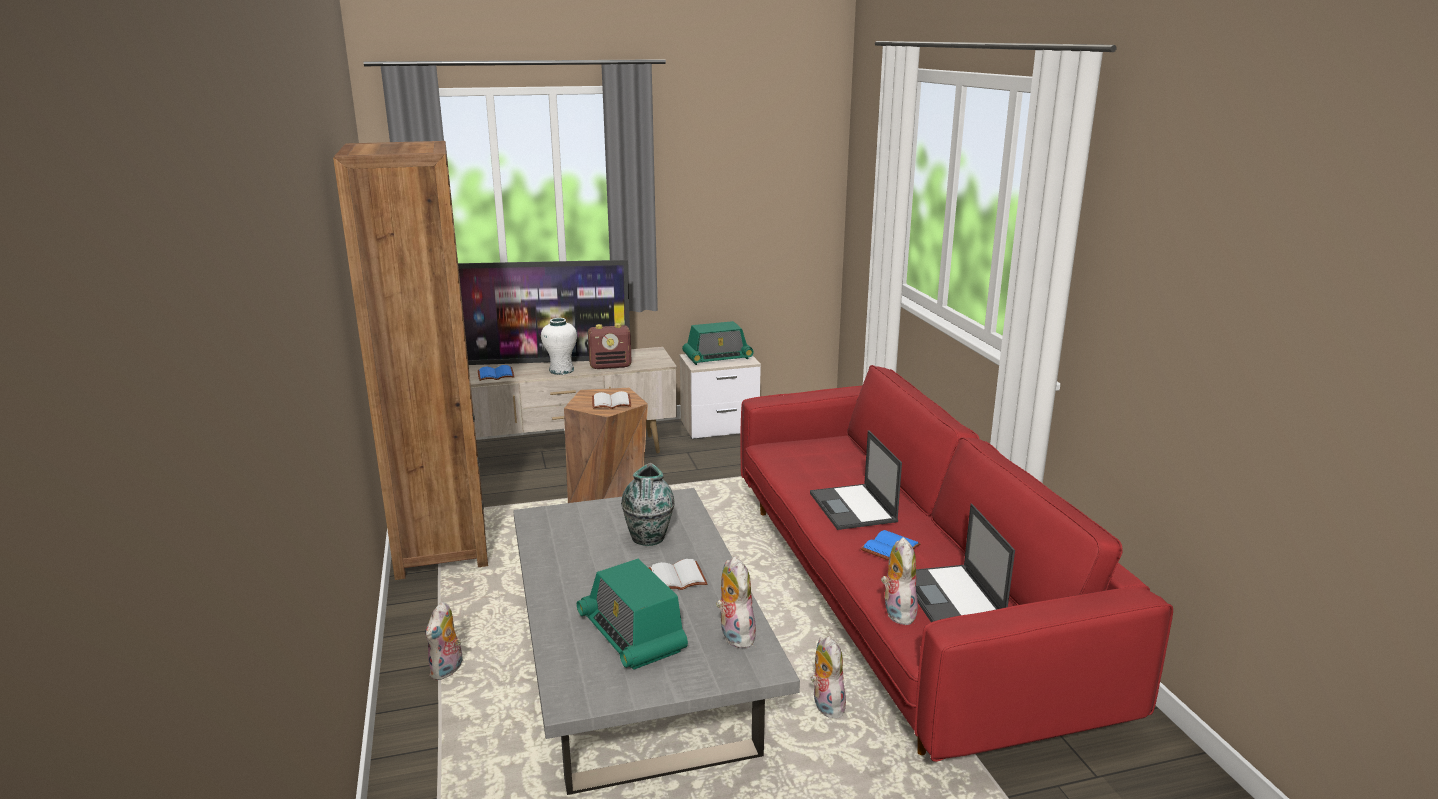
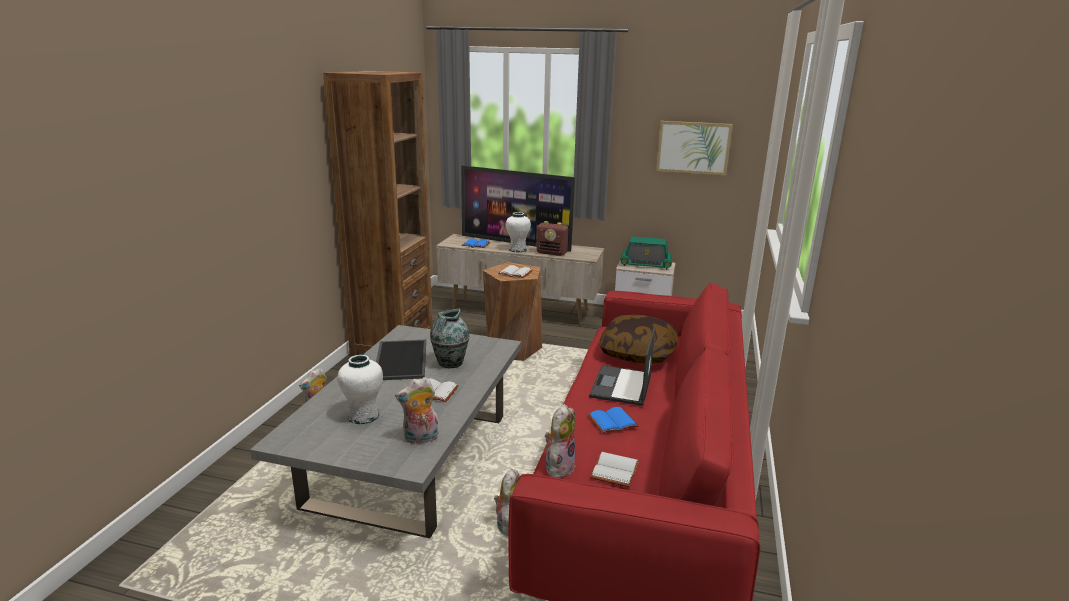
camera: 30 degrees right, 0 degrees up
radio [577,559,688,670] -> white vase [337,355,383,424]
plush toy [716,556,756,648] -> plush toy turned 120 degrees counterclockwise [395,377,439,444]
laptop [916,504,1015,622] -> white book [590,452,639,487]
none -> tray [376,340,426,380]
none -> pillow [599,315,678,363]
none -> picture [656,121,733,176]

